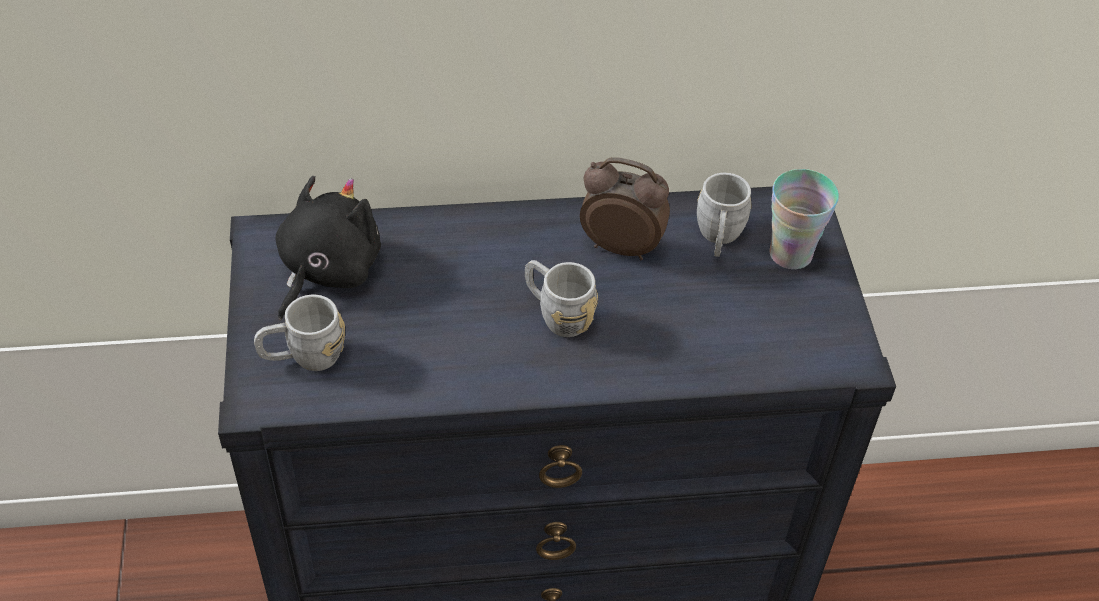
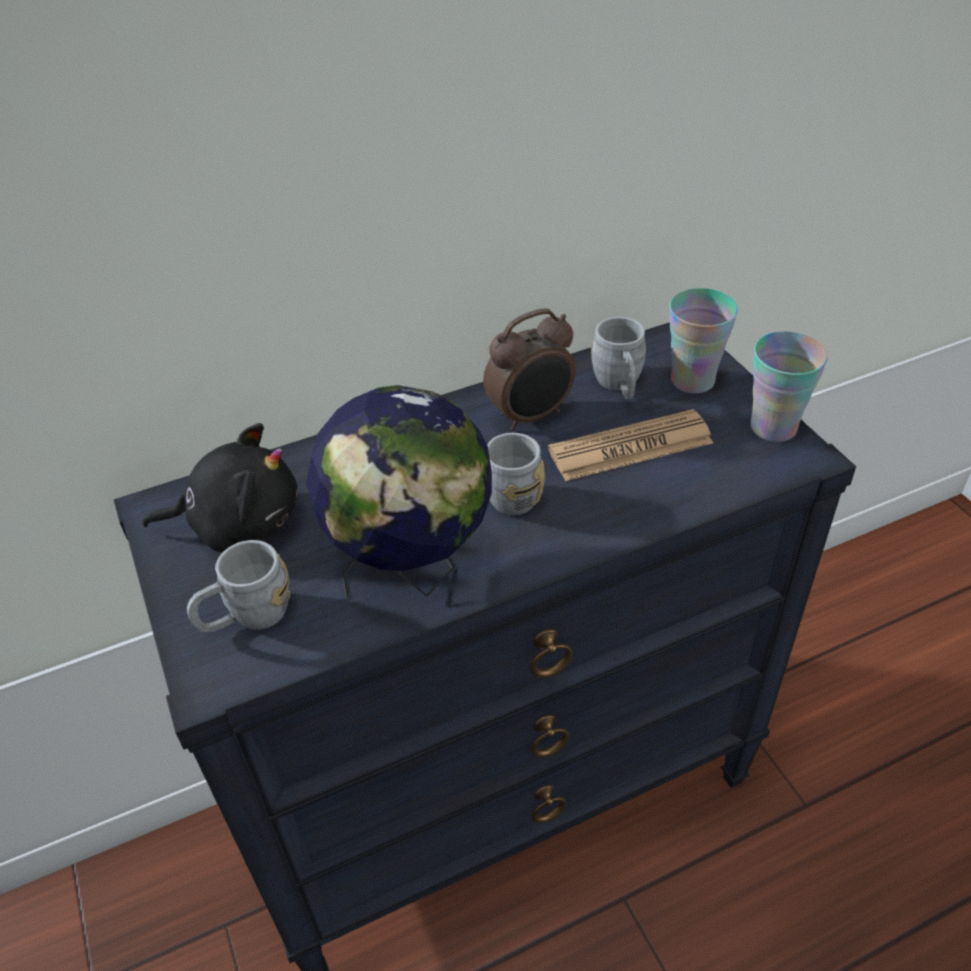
camera: 15 degrees left, 5 degrees down
black plush toy [276,176,381,321] -> black plush toy turned 75 degrees clockwise [142,423,298,552]
alarm clock [580,157,670,260] -> alarm clock turned 150 degrees clockwise [483,308,576,431]
none -> globe [306,385,492,598]
none -> newspaper [548,409,713,481]
none -> cup [750,331,828,442]

